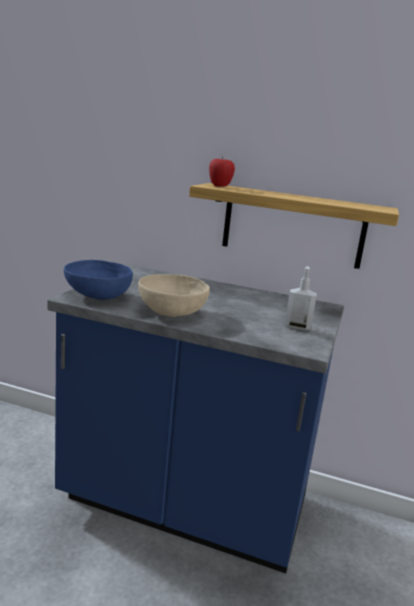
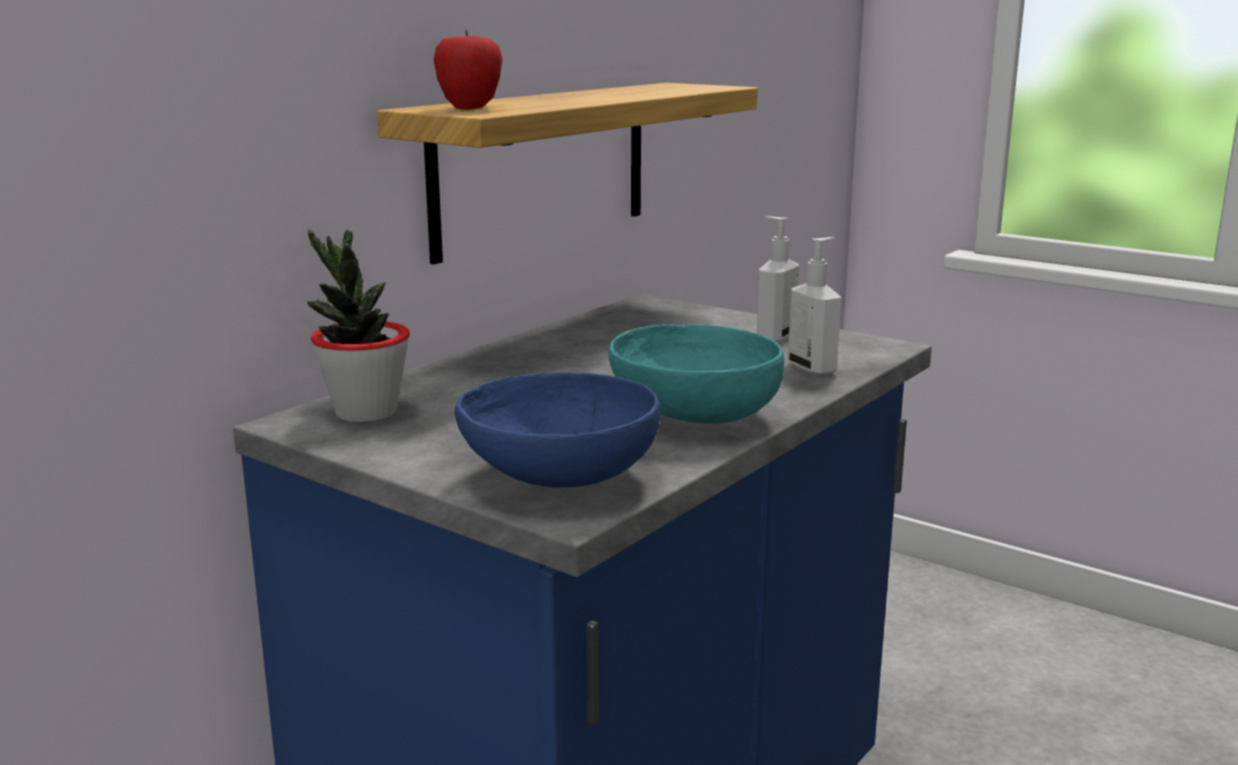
camera: 70 degrees left, 0 degrees up
beige bowl [138,274,210,317] -> turquoise bowl [608,324,784,424]
none -> potted plant [307,229,410,422]
none -> soap dispenser [788,237,841,376]

